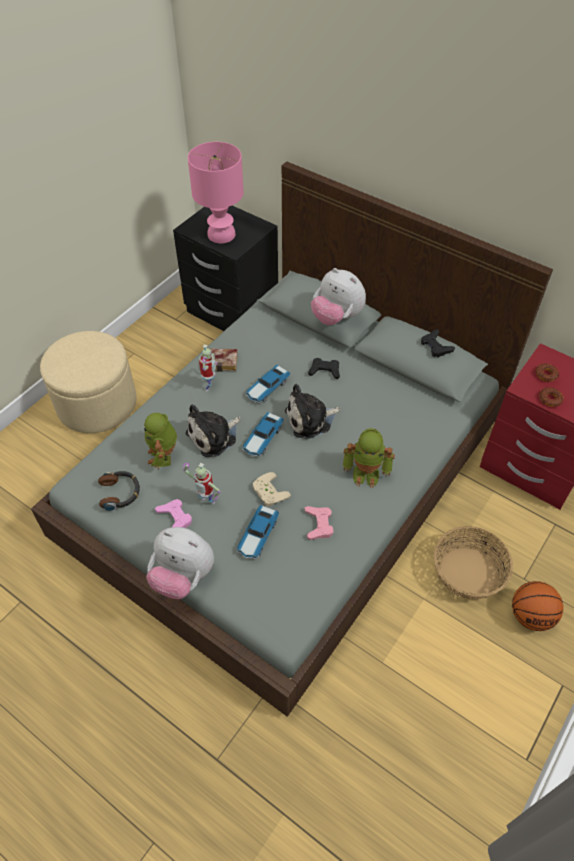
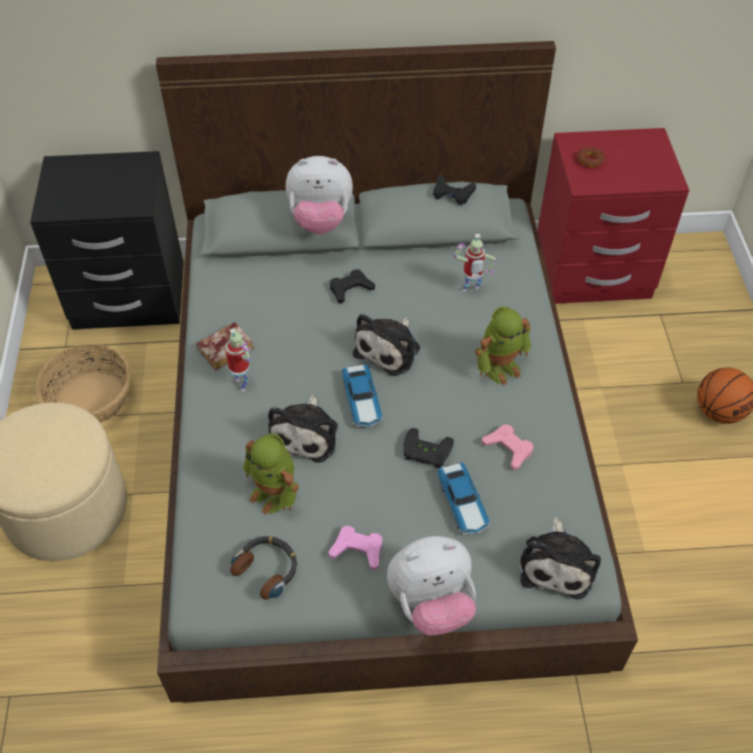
camera: 40 degrees left, 0 degrees up
toy robot [183,463,221,504] -> toy robot moved to [454,234,497,292]
pink table lamp [188,142,244,244] -> none
toy car [245,364,291,404] -> none
beige game controller [253,472,291,507] -> black game controller [404,428,454,468]
basket [434,526,513,600] -> basket moved to [36,344,131,423]
donut [539,387,564,407] -> none
none -> plush toy [520,517,601,599]

